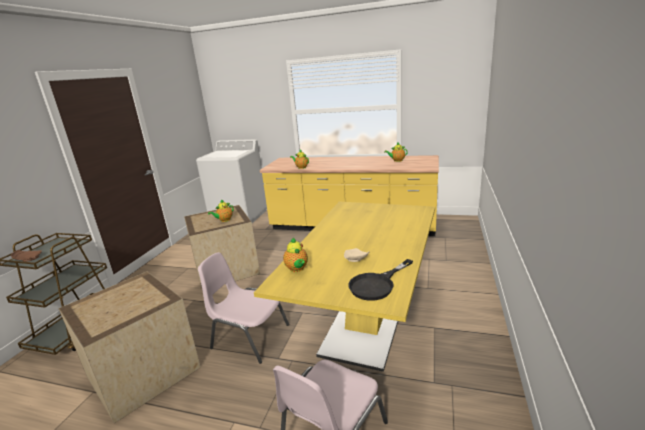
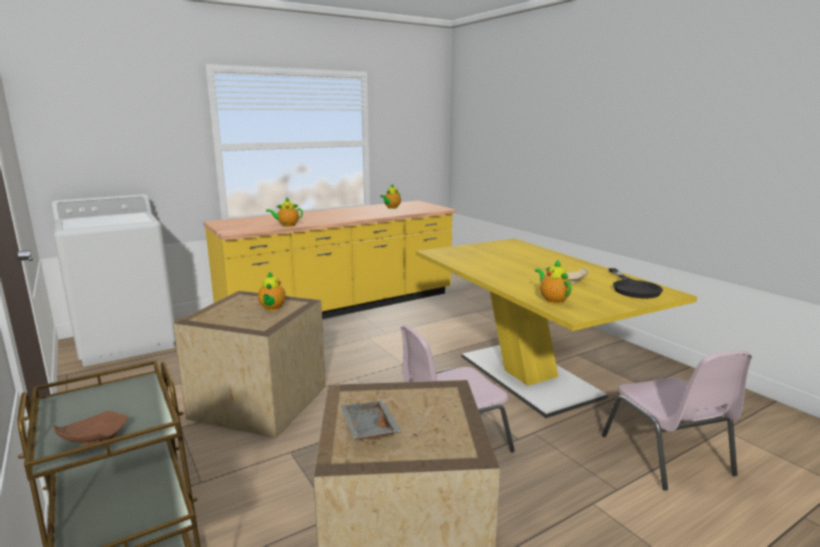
camera: 50 degrees left, 5 degrees down
teapot [283,238,308,272] -> teapot turned 135 degrees counterclockwise [535,259,572,304]
none -> grey tray [341,400,401,439]

